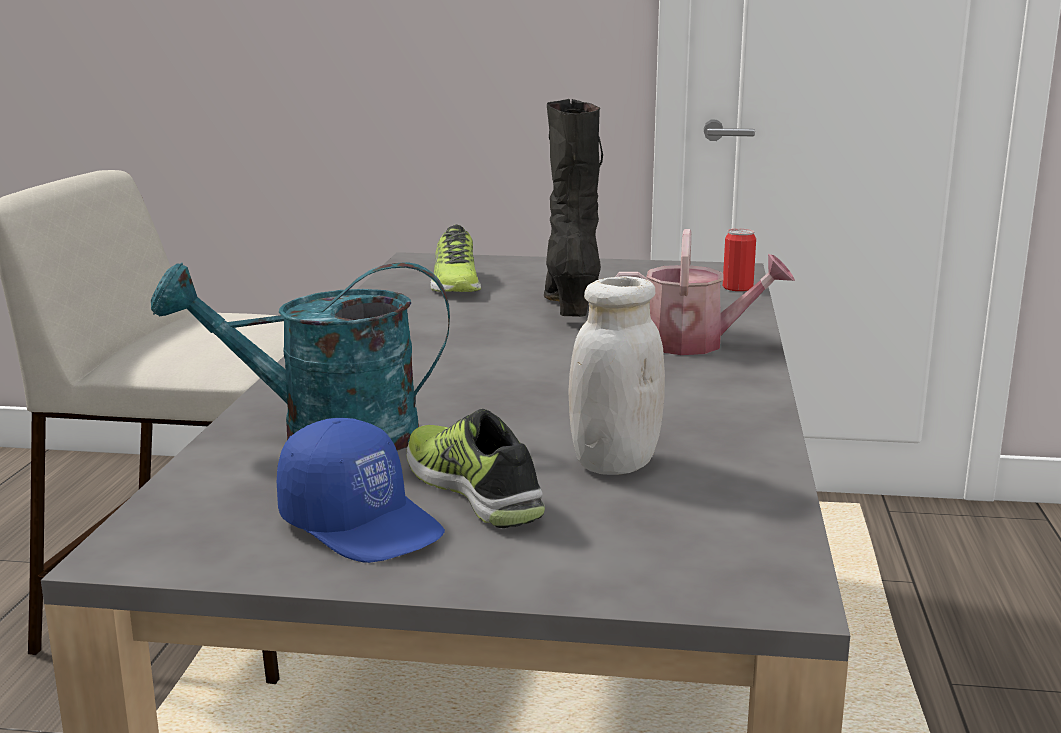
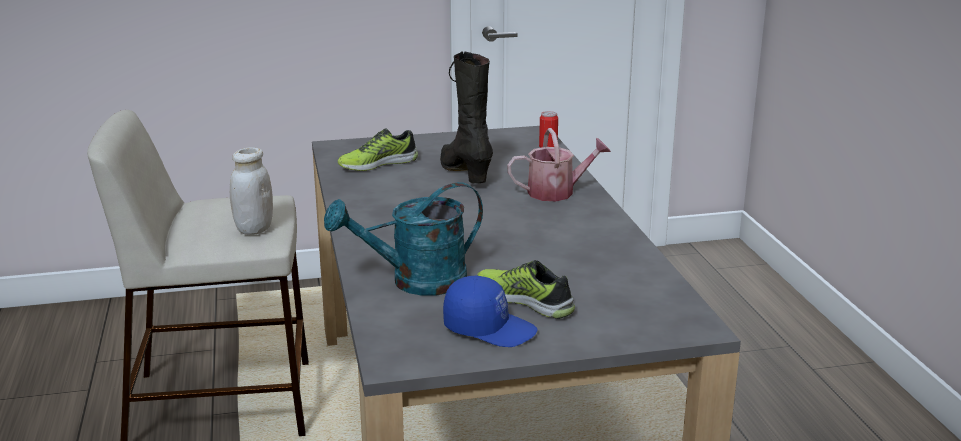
camera: 20 degrees left, 5 degrees up
shoe [430,224,481,292] -> shoe turned 90 degrees clockwise [338,128,418,171]
white jar [568,276,665,475] -> white jar moved to [230,147,273,235]

